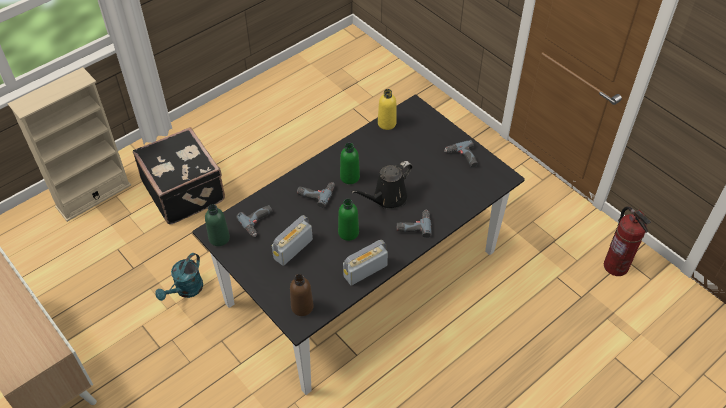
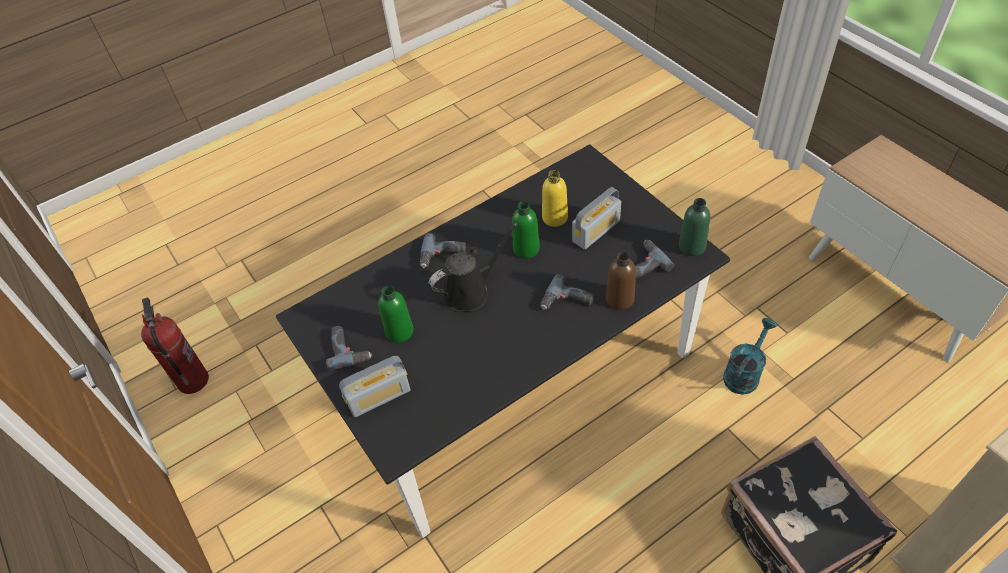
camera: 170 degrees left, 0 degrees up
brown bottle [290,274,314,316] -> brown bottle moved to [606,252,636,310]
green bottle [340,143,360,184] -> green bottle moved to [378,286,414,343]
radio [343,240,388,286] -> radio moved to [339,356,410,417]
yellow bottle [378,89,396,130] -> yellow bottle moved to [542,170,568,227]

